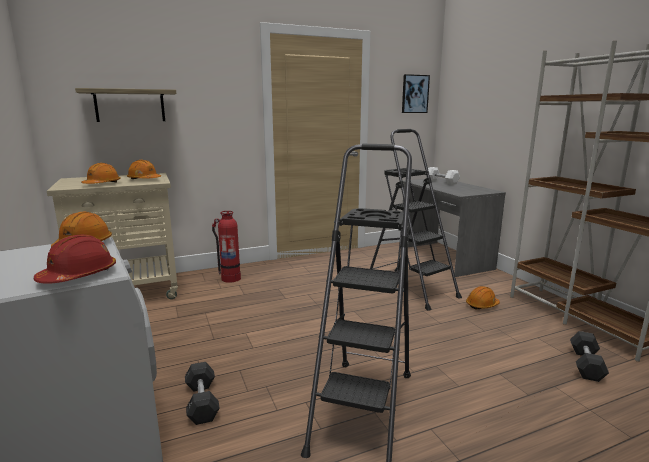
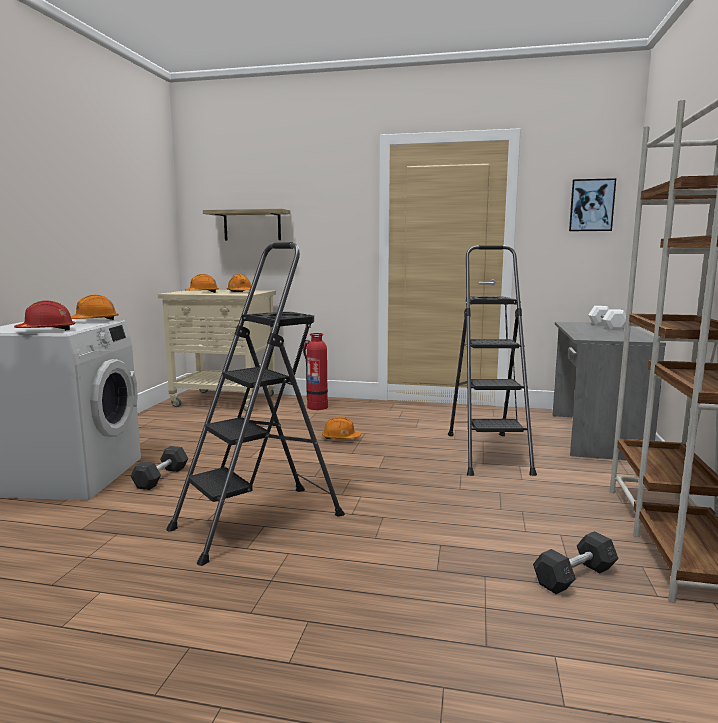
camera: 35 degrees right, 5 degrees down
orange hard hat [466,286,500,310] -> orange hard hat moved to [322,416,361,439]

